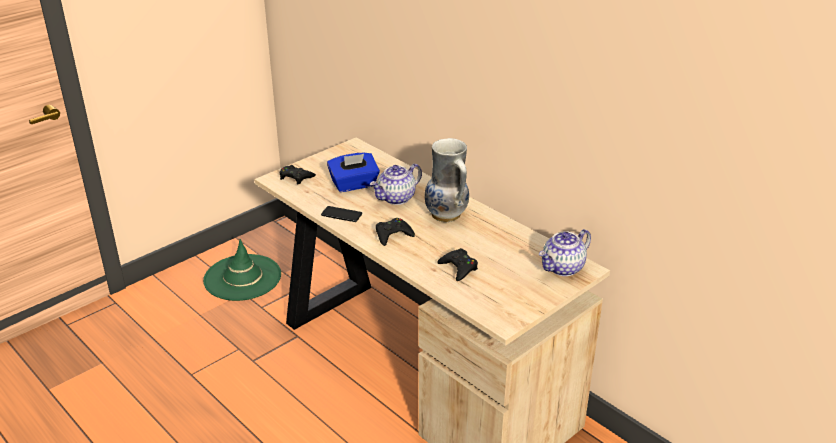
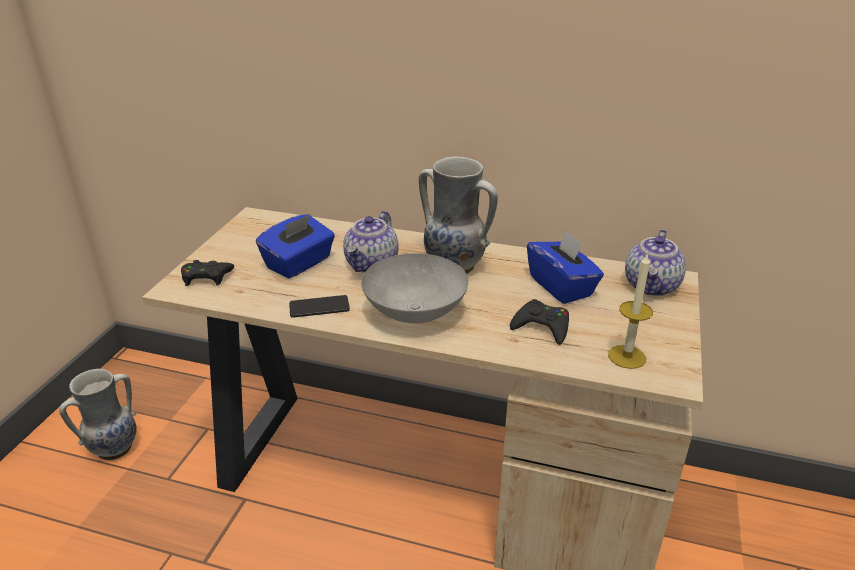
camera: 30 degrees left, 0 degrees up
green hat [203,239,281,301] -> vase [59,369,137,460]
black game controller [376,218,415,246] -> grey bowl [361,253,469,323]
none -> blue tissue box [527,230,604,304]
none -> candle [608,253,653,369]

